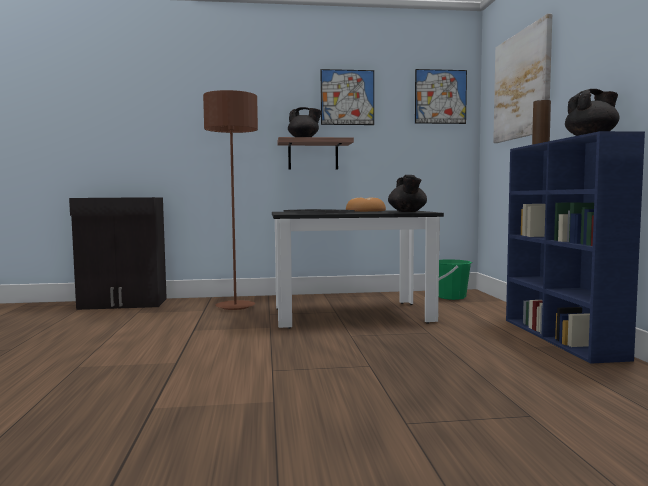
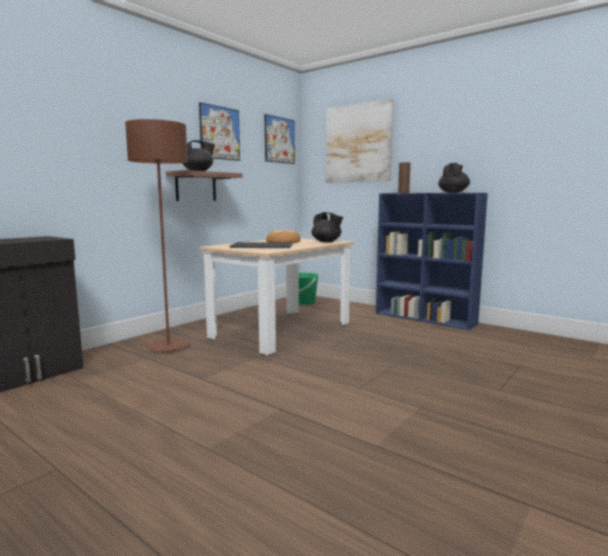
camera: 45 degrees left, 5 degrees up
black dining table [272,210,444,329] -> beige dining table [200,238,354,355]

